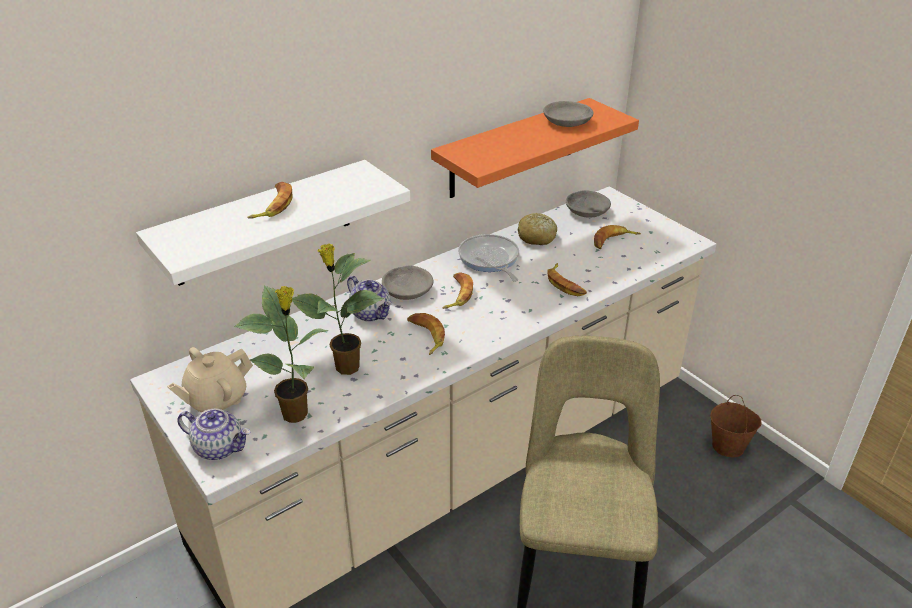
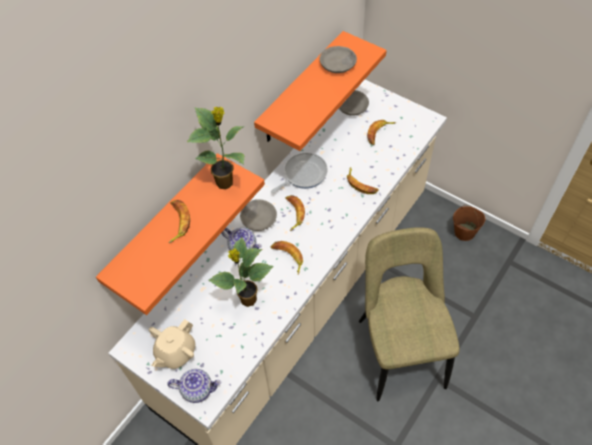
camera: 15 degrees left, 20 degrees up
white shelf [136,160,410,286] -> orange shelf [96,153,265,315]
potted plant [234,285,329,423] -> potted plant moved to [187,107,245,189]
frying pan [458,234,519,282] -> frying pan turned 90 degrees clockwise [271,152,328,193]
bread [518,213,557,245] -> none

